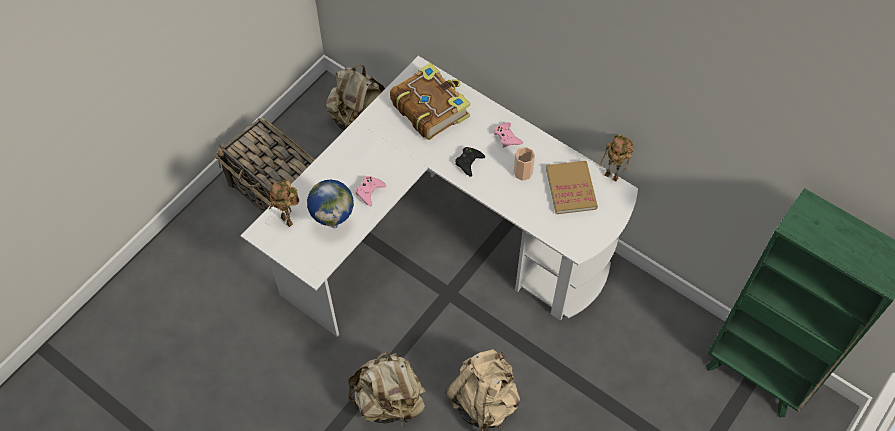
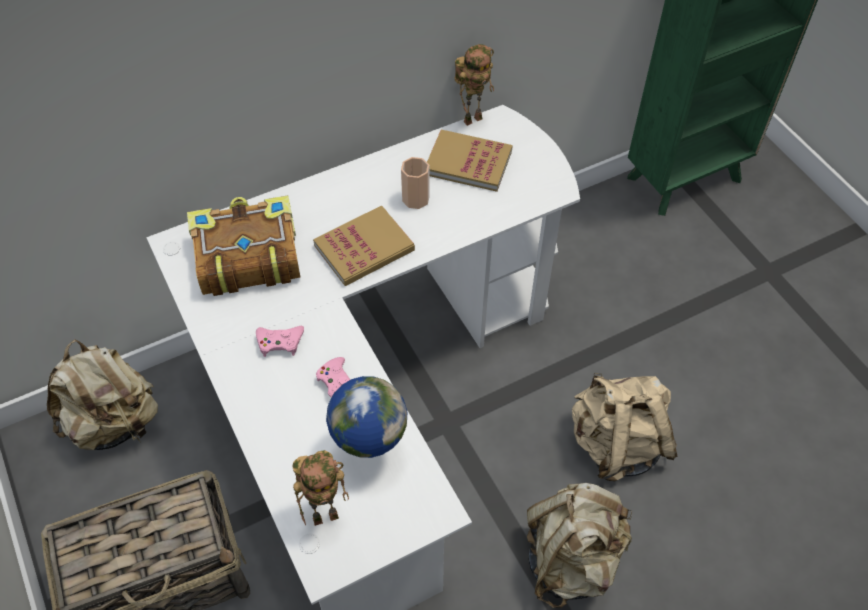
camera: 65 degrees left, 5 degrees down
black game controller [455,147,485,177] -> book [313,206,415,286]
pink game controller [494,122,523,148] -> pink game controller moved to [256,326,304,357]

